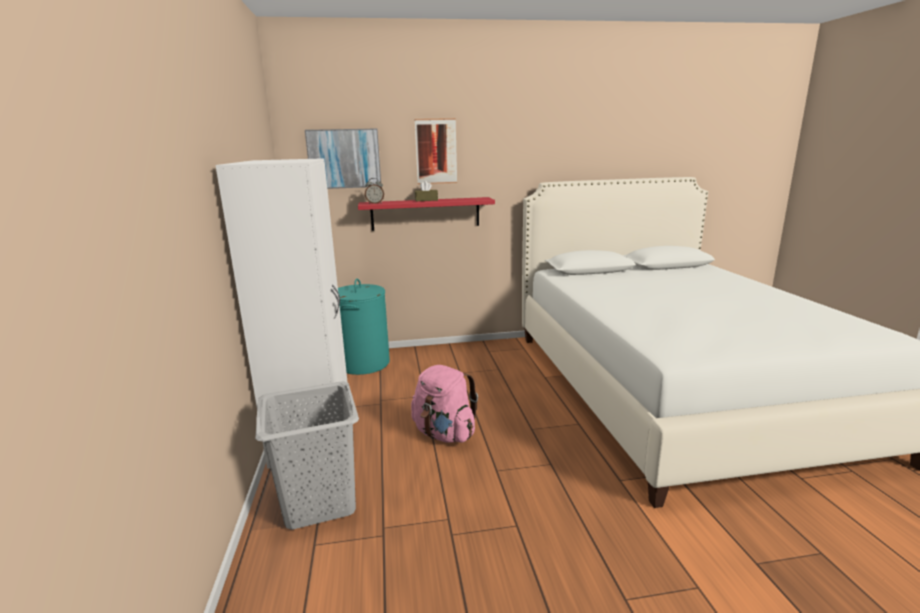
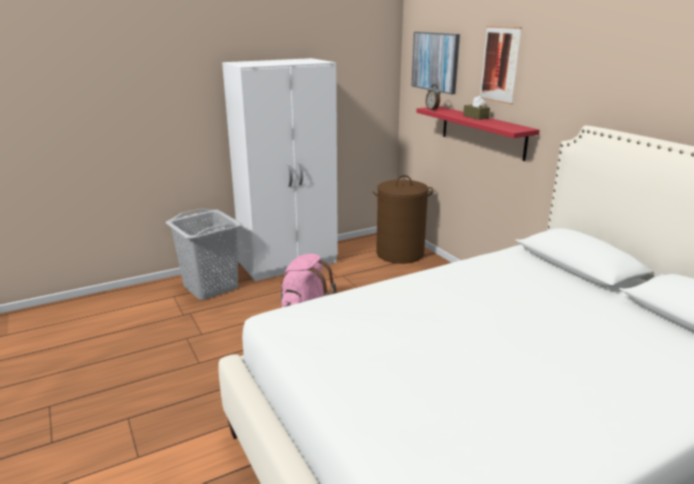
camera: 70 degrees right, 5 degrees up
turquoise laundry basket [338,279,390,375] -> brown laundry basket [372,175,433,264]

